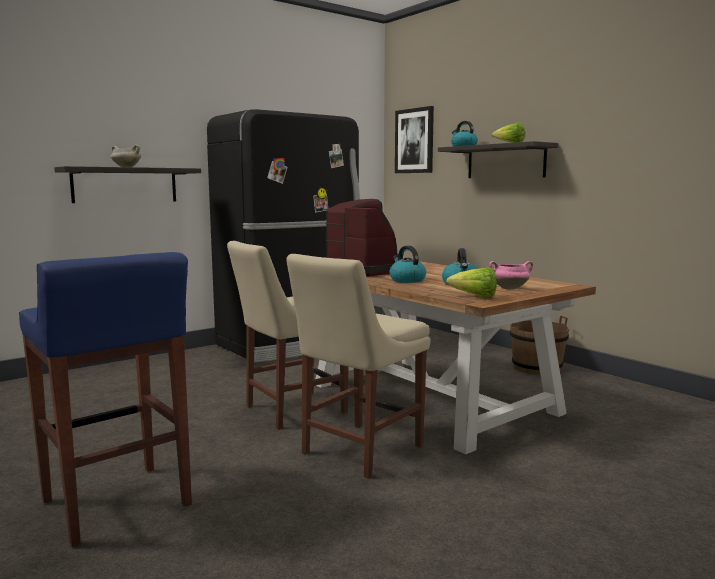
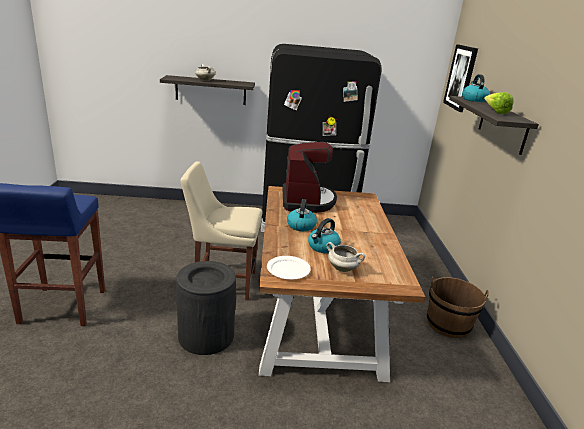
camera: 35 degrees right, 15 degrees up
beige chair [286,254,431,479] -> black trash can [176,261,236,355]
lettuce [446,267,497,298] -> white plate [267,256,311,279]
pink cooking pot [489,261,533,290] -> white cooking pot [326,242,365,272]

